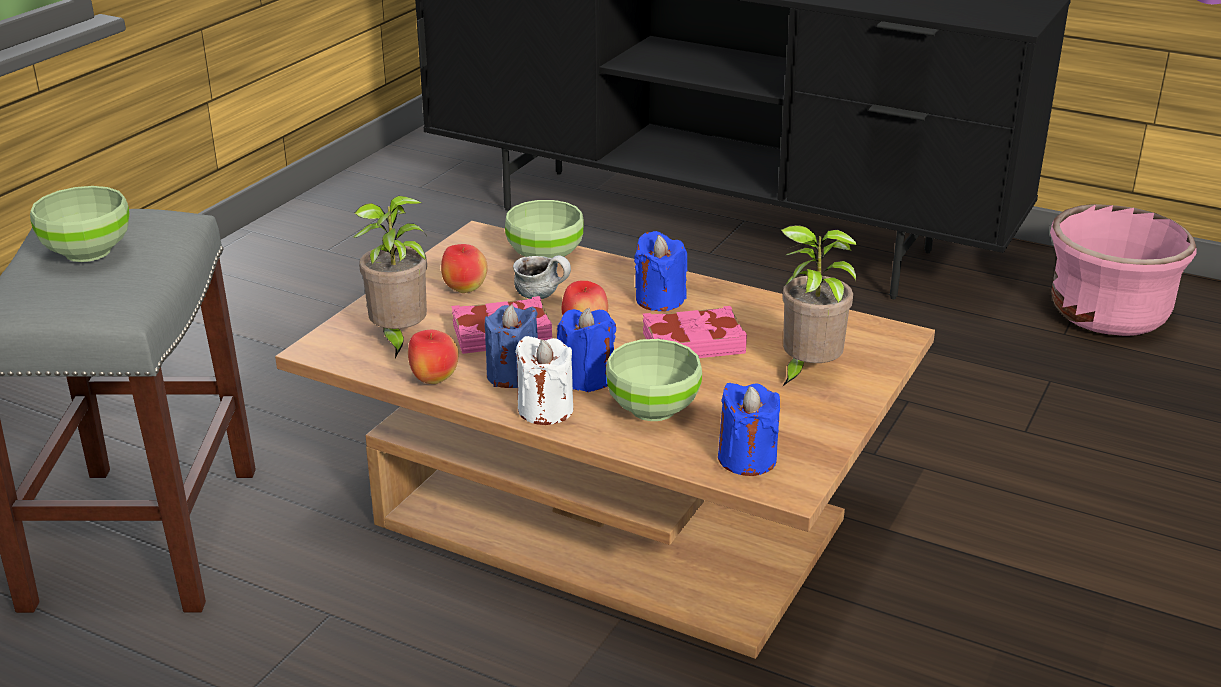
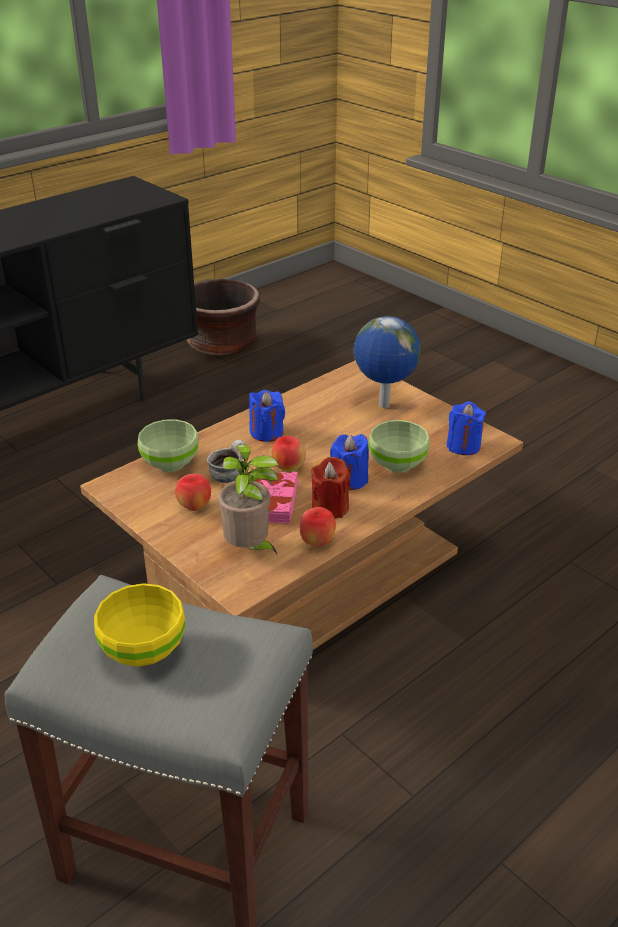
camera: 70 degrees left, 5 degrees up
green bowl [30,186,130,262] -> yellow bowl [94,583,186,666]
blue candle [485,304,538,388] -> red candle [311,457,350,519]
white candle [515,336,573,425] -> none
pink book [643,306,747,358] -> none
potted plant [781,225,858,387] -> globe [354,316,421,408]
pink planter [1050,204,1196,336] -> brown planter [187,279,260,356]

